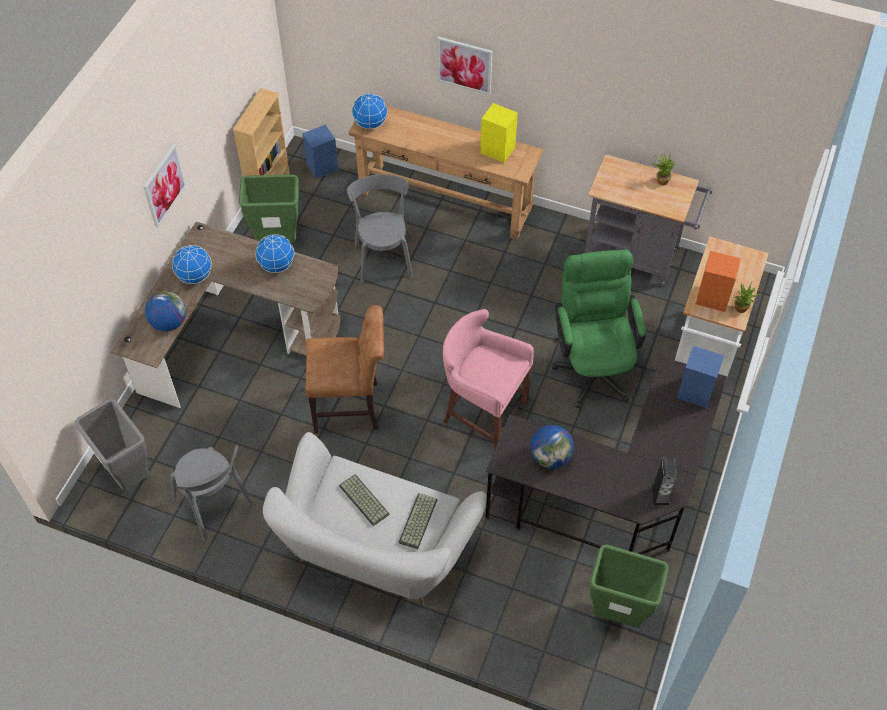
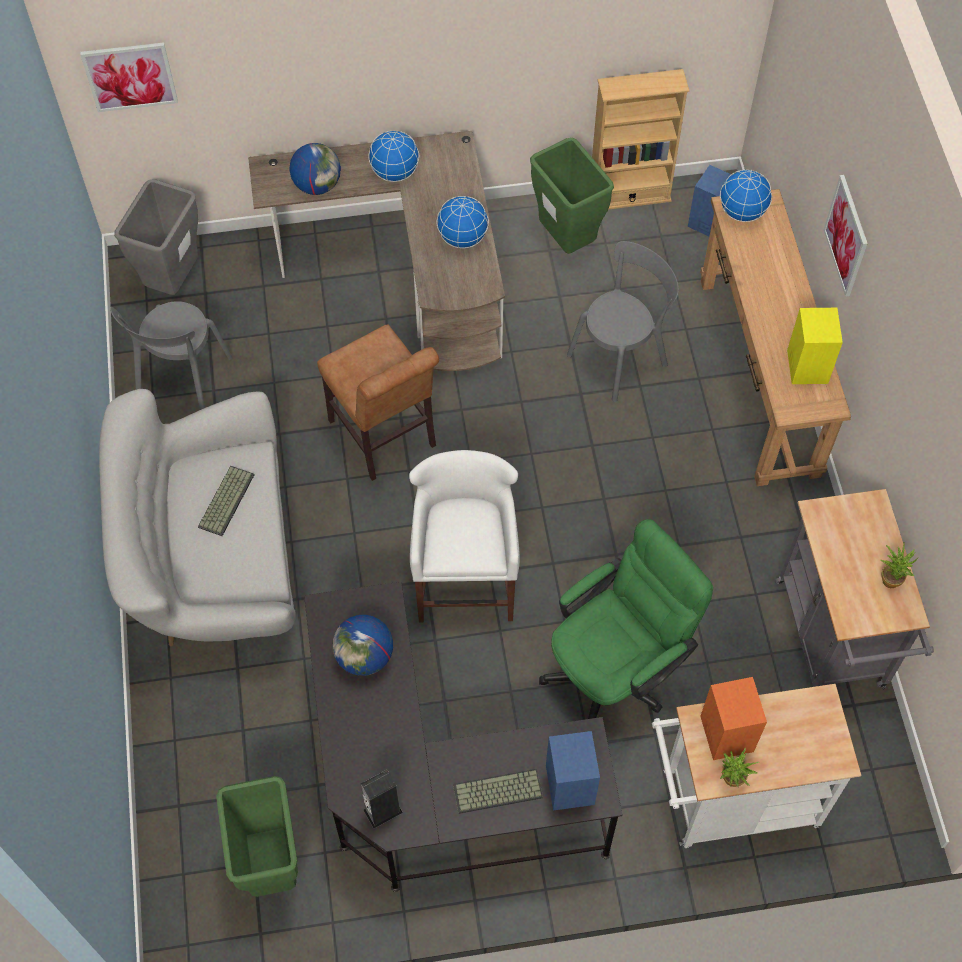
camera: 60 degrees right, 5 degrees up
picture [143,144,186,227] -> picture moved to [80,42,178,112]
keyboard [398,493,438,549] -> keyboard moved to [453,769,543,814]
pink stool [443,309,534,450] -> white stool [409,450,520,623]

